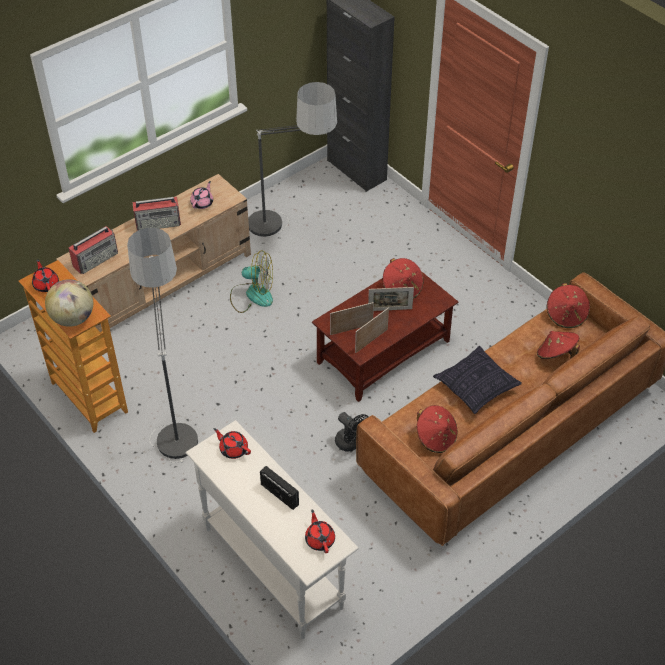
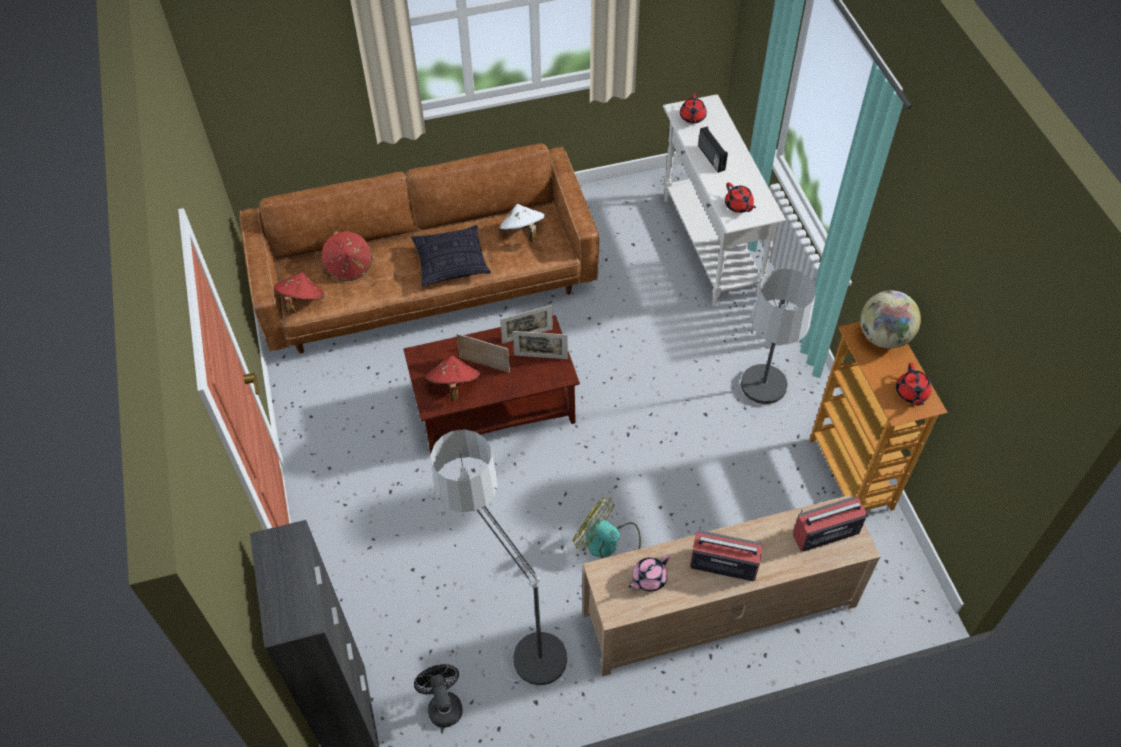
camera: 155 degrees left, 5 degrees up
black fan [335,412,369,452] -> black fan moved to [414,664,463,728]
red hat [417,405,457,453] -> white hat [499,204,545,242]

